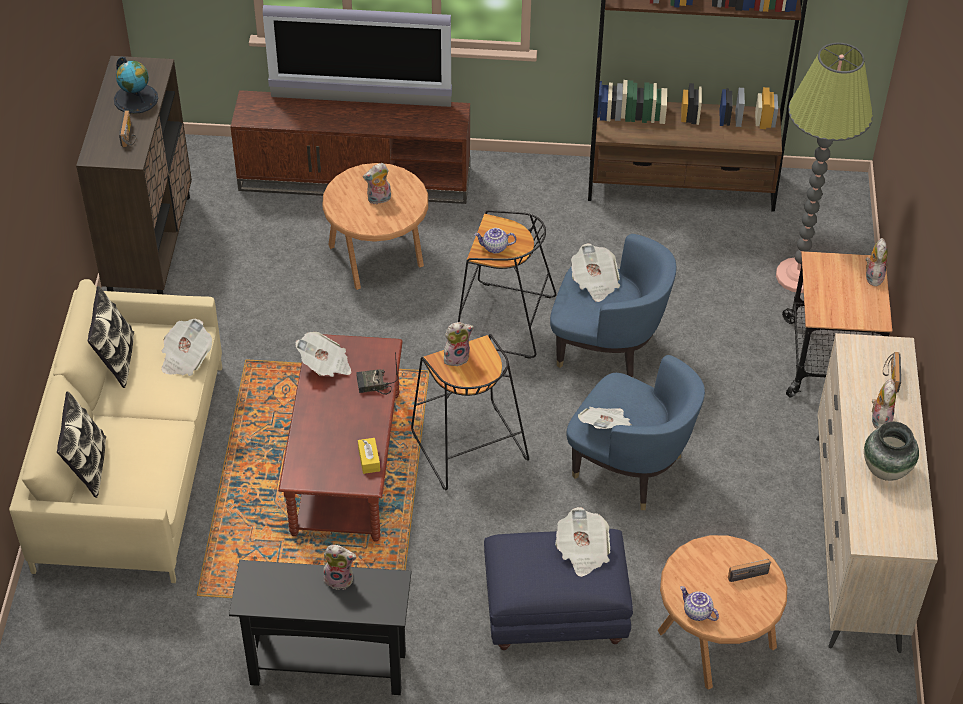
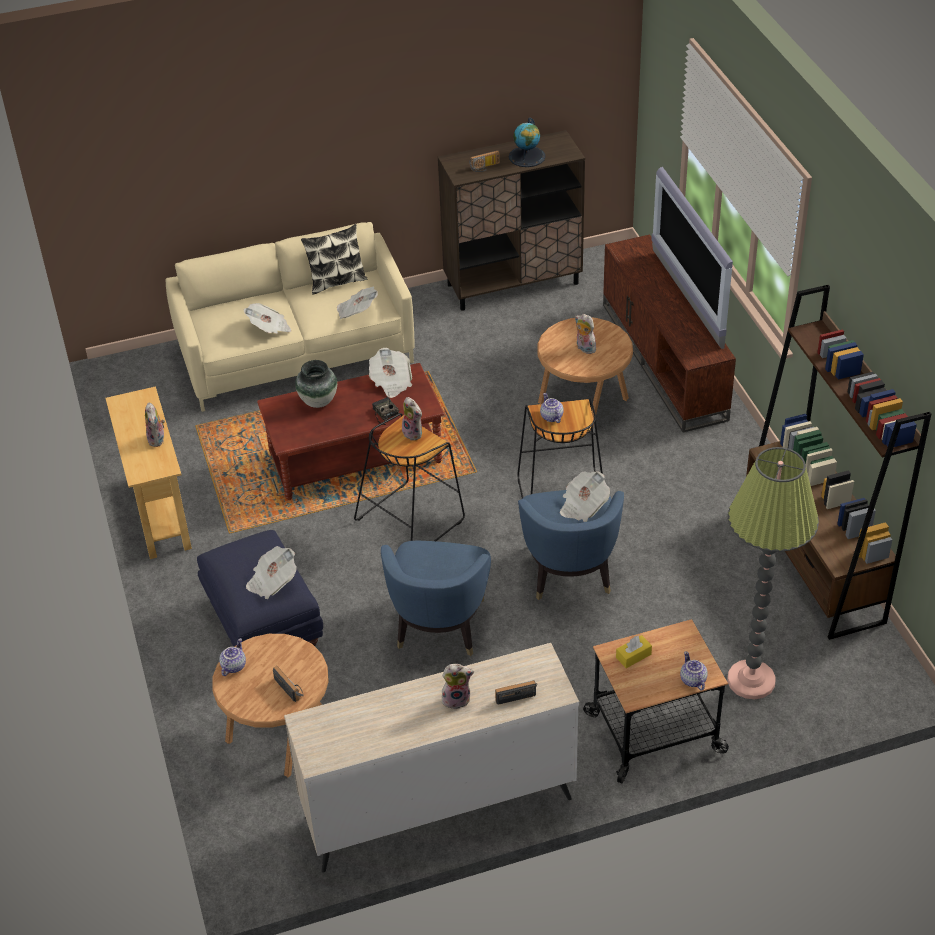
camera: 70 degrees right, 5 degrees down
pillow [57,391,106,498] -> none
black console table [229,560,411,695] -> beige console table [105,386,192,559]
yellow tissue box [358,438,380,474] -> yellow tissue box moved to [616,635,652,668]
newspaper [578,407,631,429] -> newspaper moved to [243,303,292,334]
vase [864,422,919,481] -> vase moved to [295,360,337,408]
plush toy [866,238,888,286] -> teapot [680,651,708,691]

